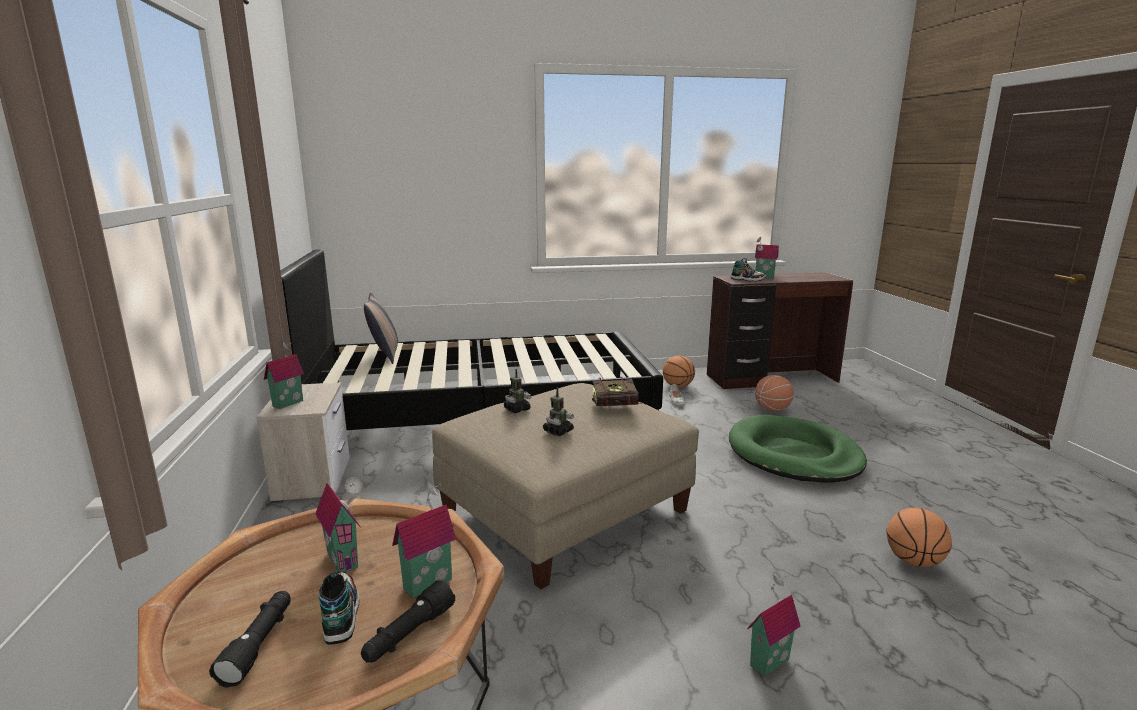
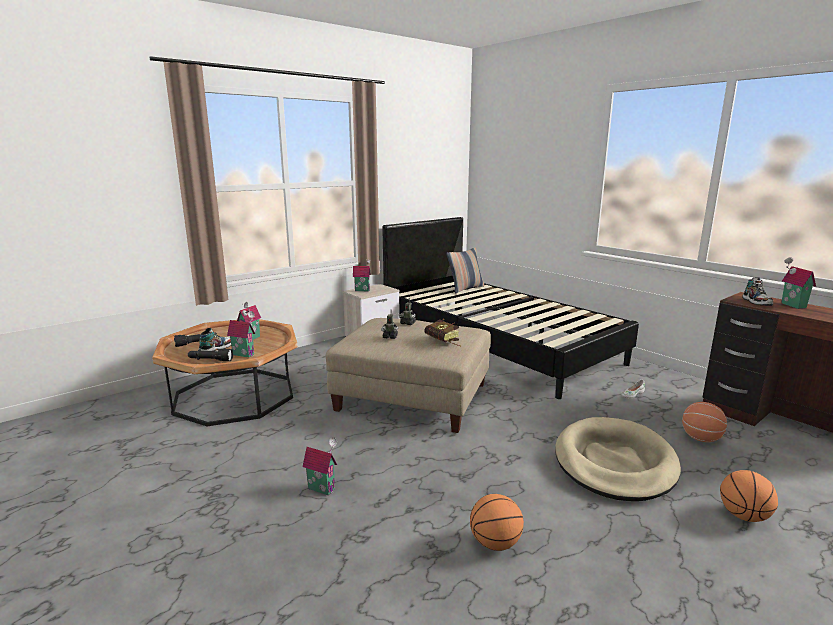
camera: 60 degrees right, 0 degrees up
basketball [663,356,695,387] -> basketball moved to [720,470,778,522]
green dog bed [729,415,867,483] -> beige dog bed [555,417,681,501]

